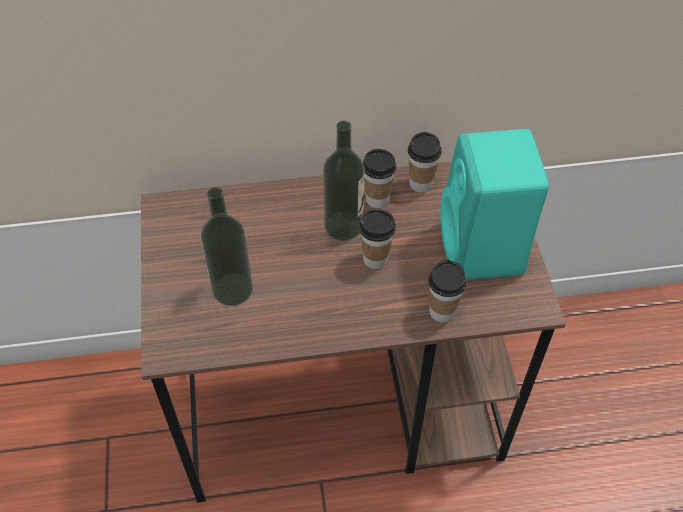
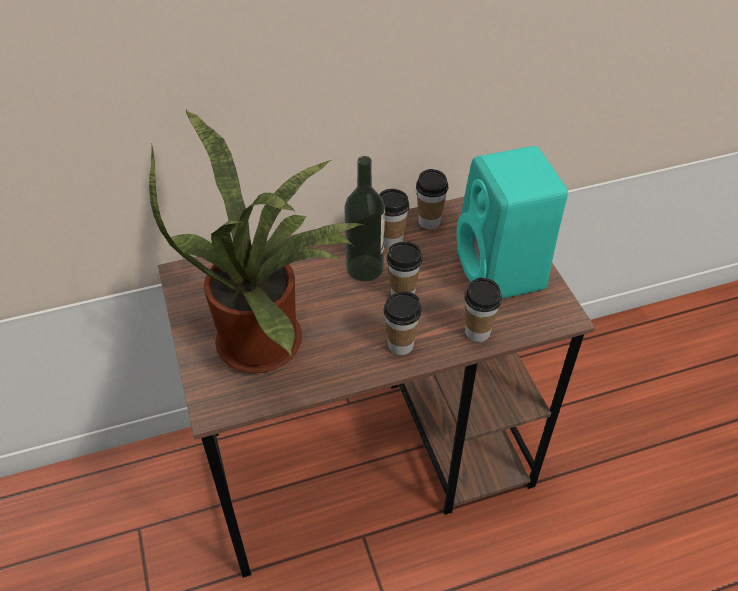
camera: 10 degrees left, 5 degrees down
bottle [201,187,253,306] -> potted plant [149,109,363,373]
none -> cup [384,291,421,355]

